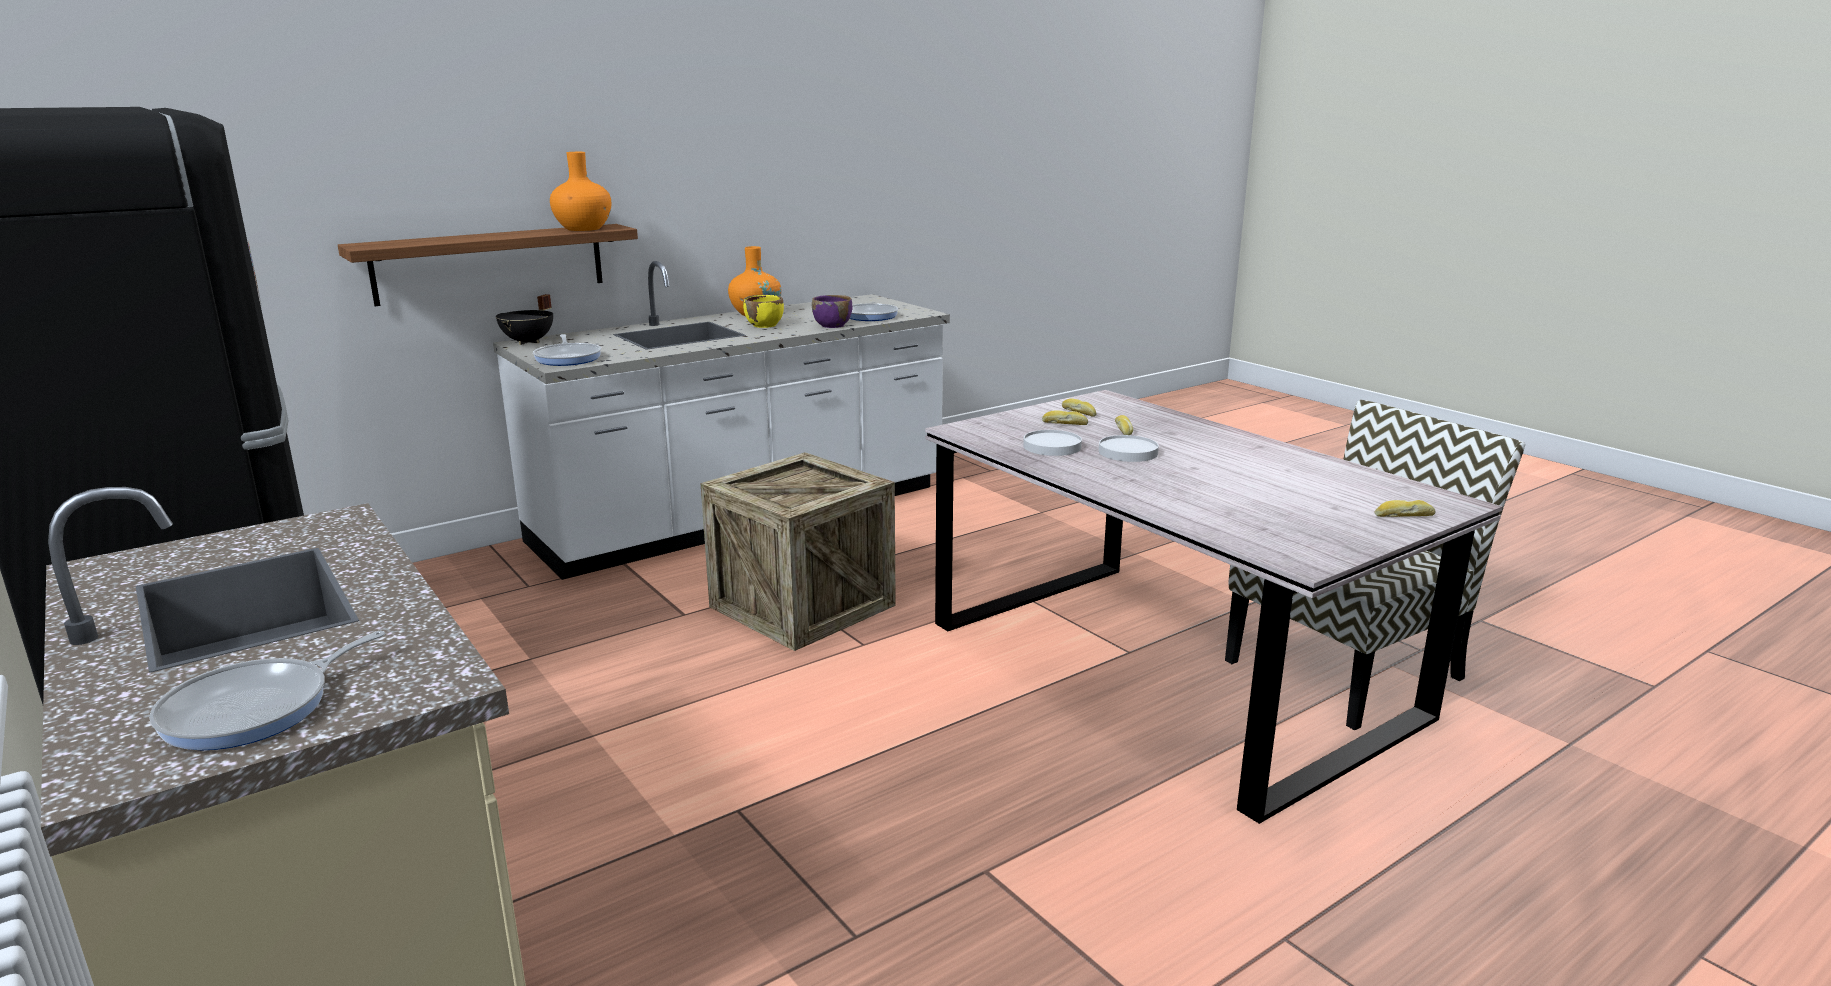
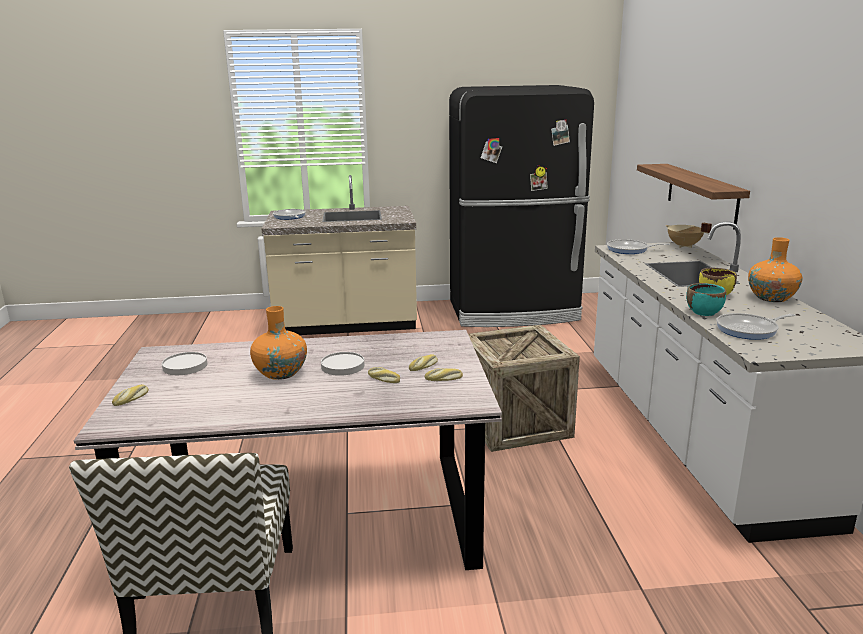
camera: 120 degrees right, 0 degrees up
black cooking pot [496,294,553,345] -> beige cooking pot [666,223,712,248]
orange vase [550,152,611,231] -> orange vase moved to [250,306,307,380]
purple bowl [812,295,852,328] -> turquoise bowl [686,283,726,316]
white plate [1023,430,1082,456] -> white plate moved to [162,352,207,375]

